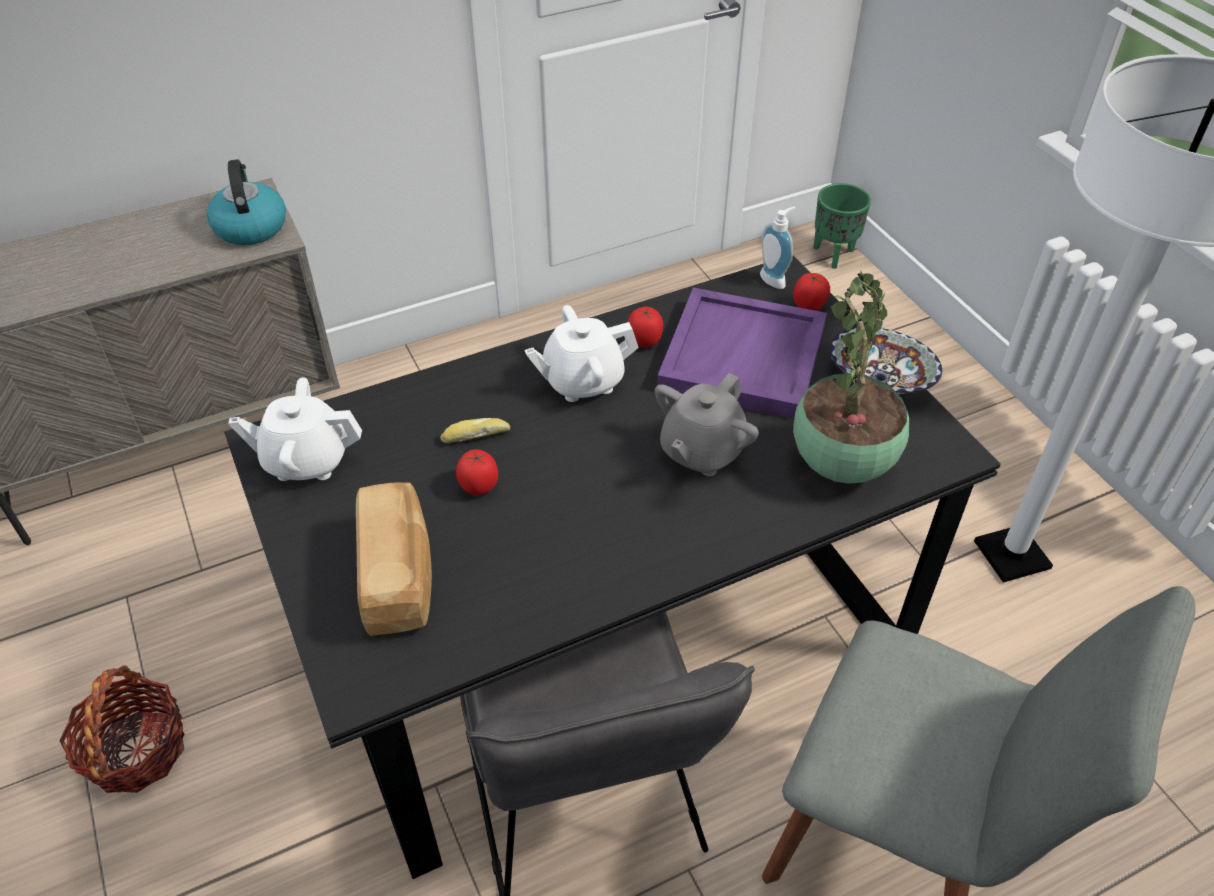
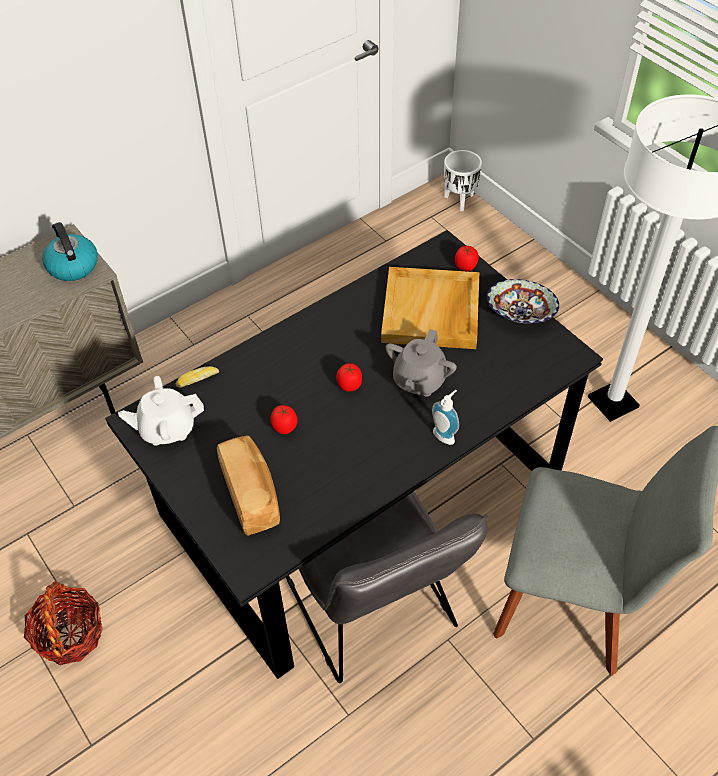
camera: 10 degrees left, 5 degrees up
bread [440,418,510,443] -> bread moved to [176,366,219,388]
white teapot [525,305,639,402] -> none
tomato [627,307,663,347] -> tomato moved to [336,363,362,392]
purple tray [657,288,827,419] -> beige tray [381,267,479,349]
soap dispenser [760,206,796,289] -> soap dispenser moved to [432,390,459,445]
potted plant [793,271,909,484] -> none
green planter [813,183,871,269] -> white planter [444,150,482,211]

